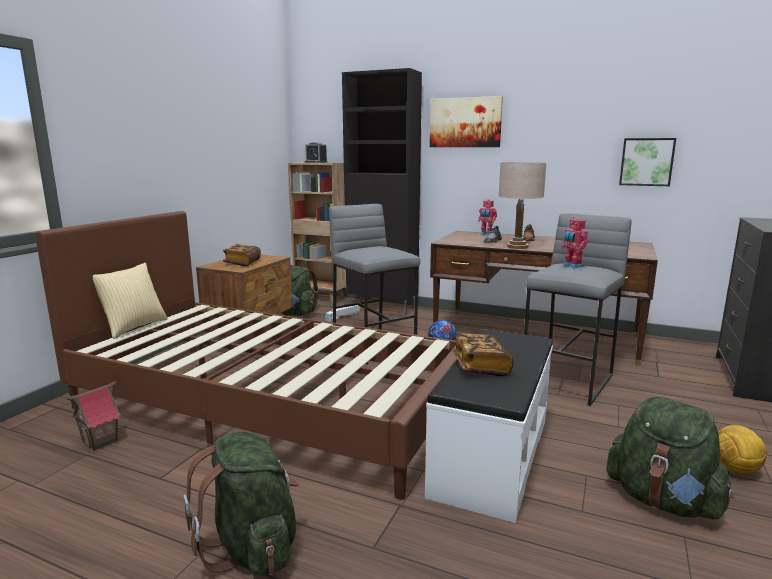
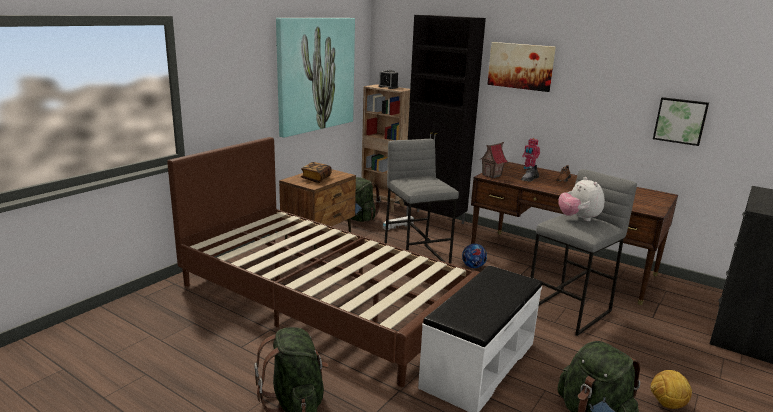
camera: 10 degrees right, 5 degrees up
toy house [67,381,121,451] -> toy house moved to [481,142,507,179]
pillow [93,263,168,339] -> none
book [453,333,514,376] -> none
beige table lamp [499,162,547,249] -> none
toy robot [561,217,589,268] -> plush toy [558,177,605,221]
none -> picture [276,18,355,138]

